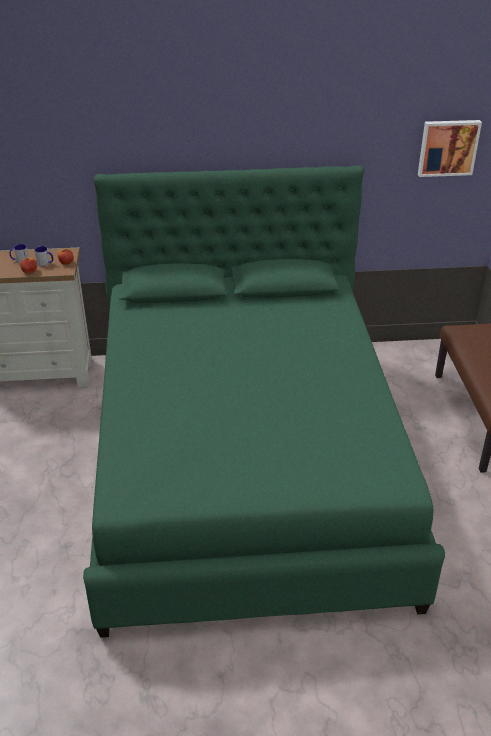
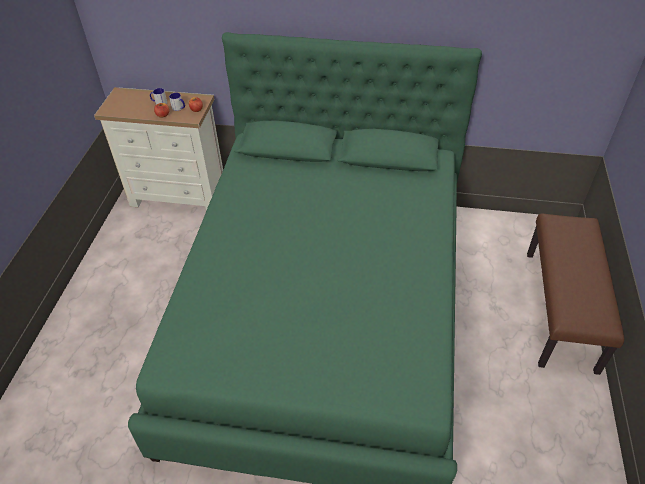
camera: 15 degrees right, 10 degrees up
picture [418,120,482,177] -> none

